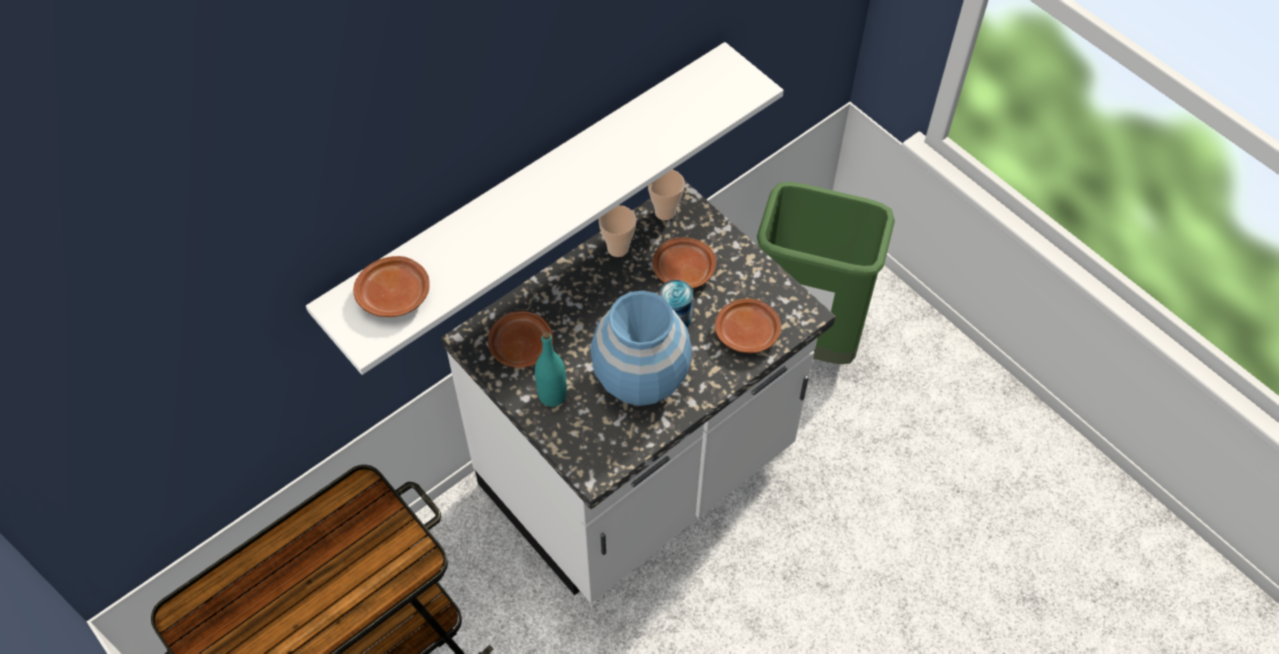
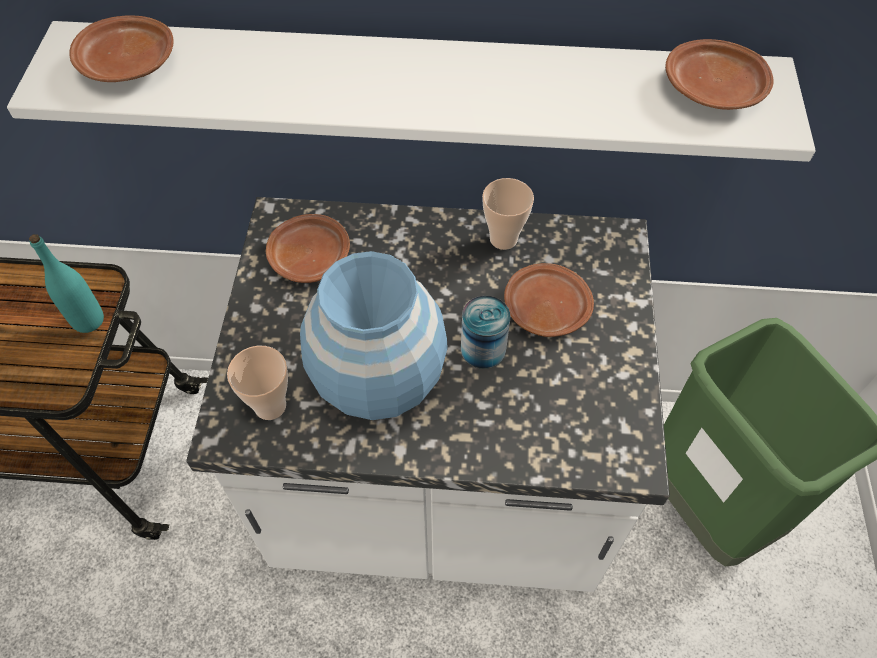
camera: 45 degrees right, 0 degrees up
turquoise bottle [535,332,567,407] -> turquoise bottle moved to [29,234,104,333]
cup [648,170,685,220] -> cup moved to [227,346,288,420]
brown plate [715,299,781,353] -> brown plate moved to [665,39,774,110]

